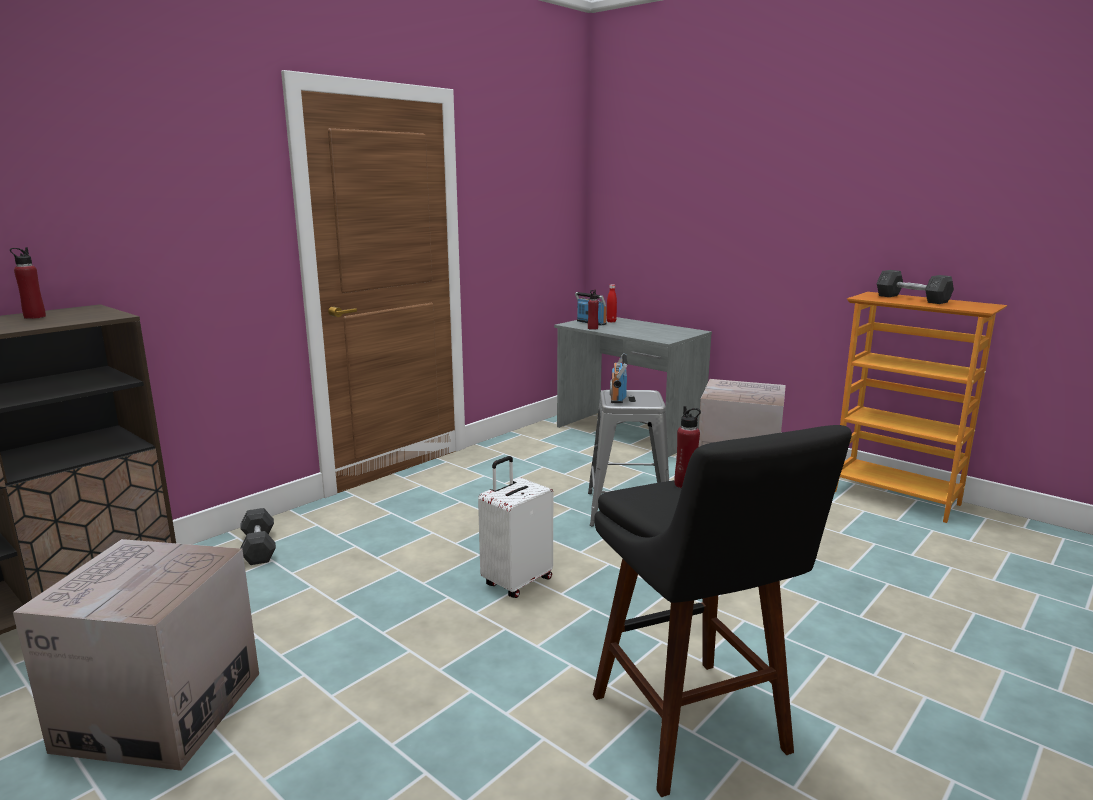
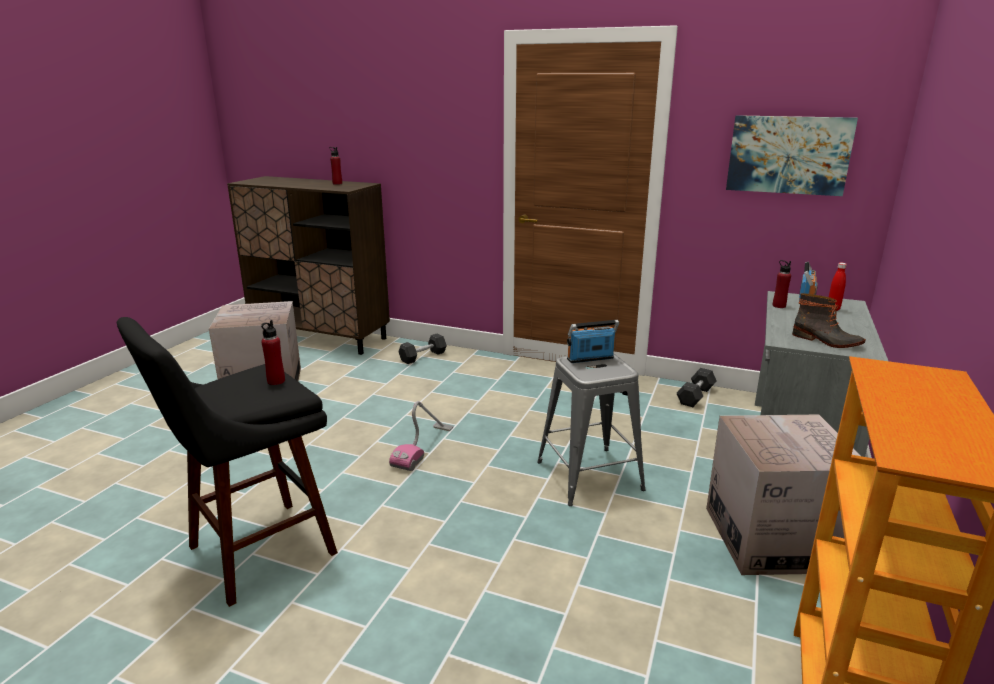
camera: 70 degrees right, 5 degrees up
white suitcase [478,456,553,598] -> vacuum cleaner [389,401,453,471]
grey dumbbell [877,270,954,304] -> grey dumbbell moved to [676,368,716,407]
none -> picture [726,115,858,196]
none -> boot [792,293,866,348]

